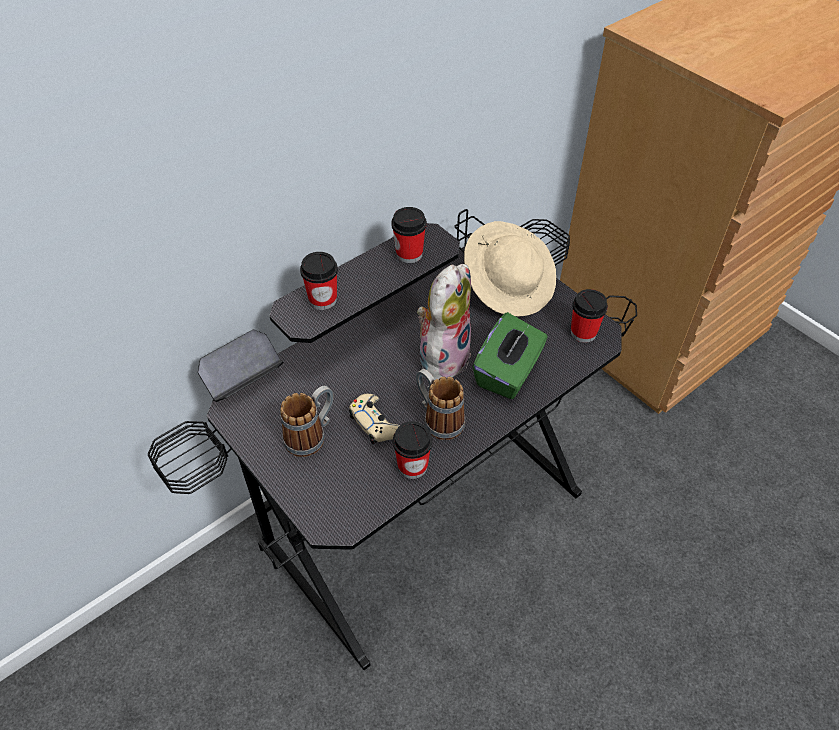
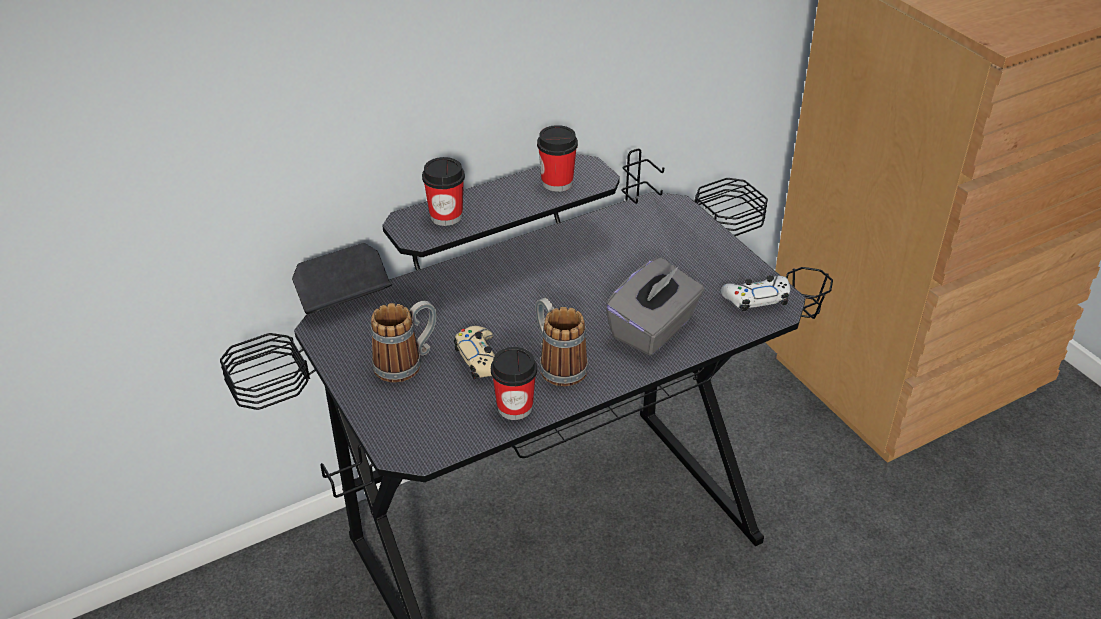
camera: 10 degrees right, 10 degrees down
plush toy [417,264,471,380] -> none
beige hat [464,221,556,317] -> none
green tissue box [473,312,547,399] -> grey tissue box [605,257,704,355]
cup [571,289,608,343] -> white game controller [721,275,790,312]

